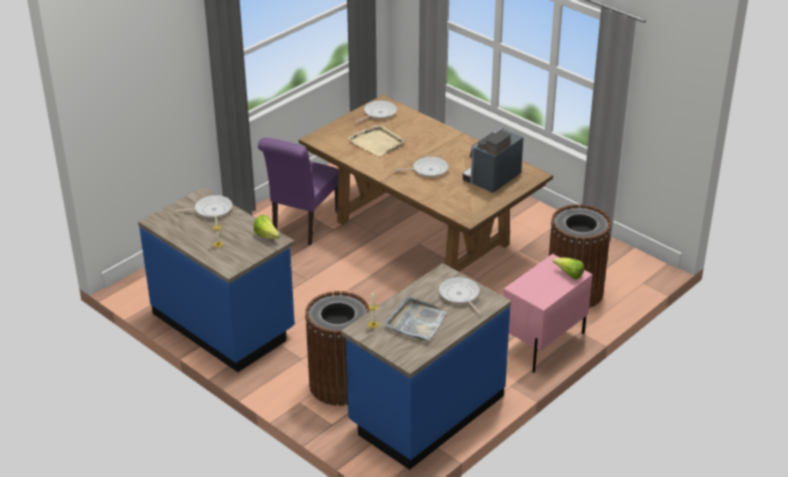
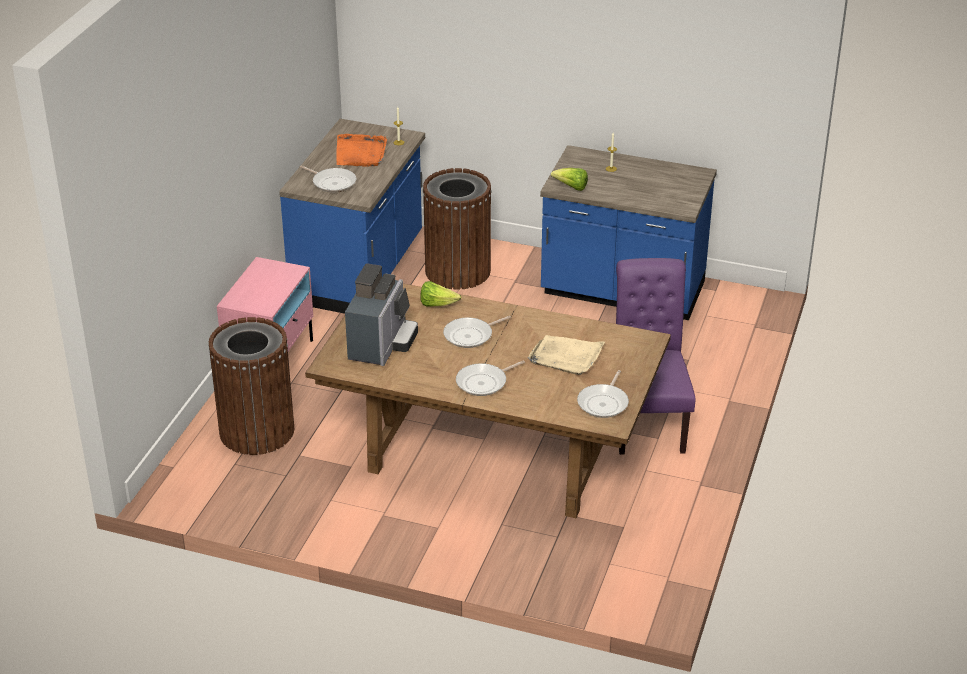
camera: 155 degrees right, 0 degrees up
frying pan [173,195,232,218] -> frying pan moved to [456,360,525,396]
grey tray [385,297,446,341] -> orange tray [336,134,387,167]
lettuce [553,257,584,280] -> lettuce moved to [421,281,461,307]

